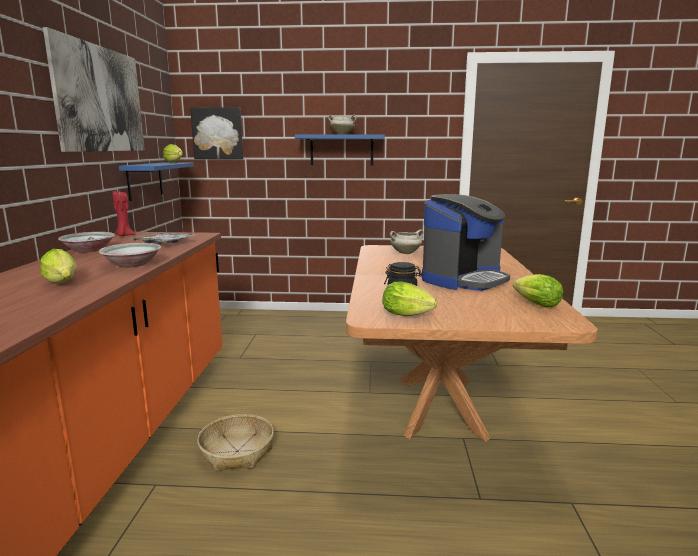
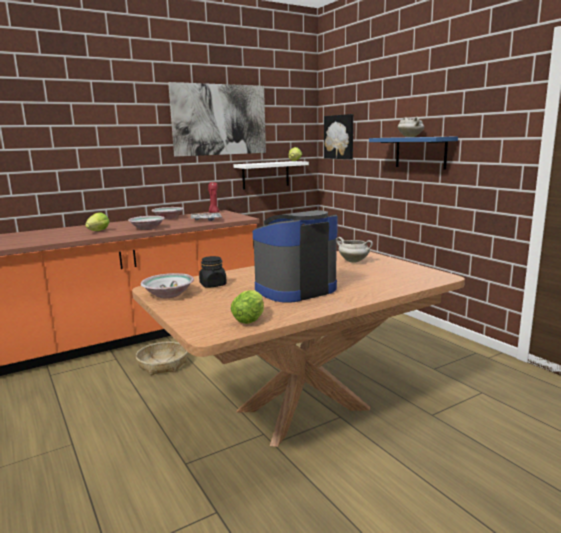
camera: 55 degrees right, 0 degrees up
blue shelf [119,162,194,201] -> white shelf [233,161,309,190]
lettuce [382,282,437,316] -> bowl [141,273,194,298]
coffee machine [422,194,510,291] -> coffee machine turned 135 degrees clockwise [253,210,338,303]

